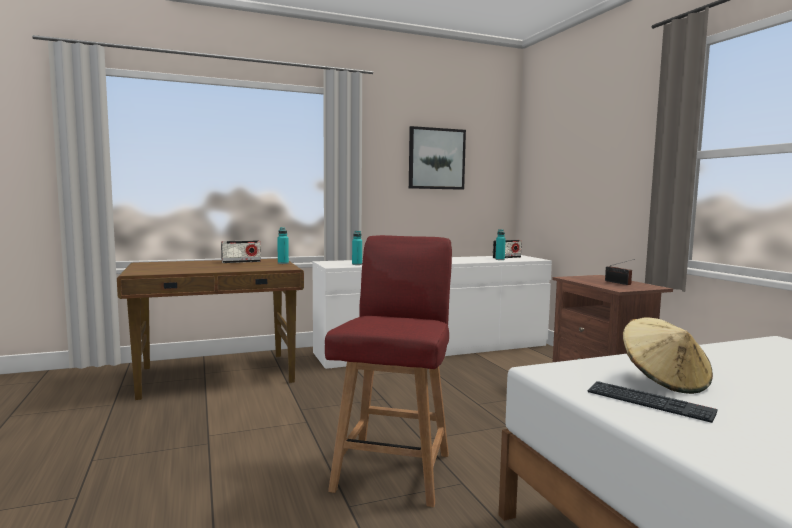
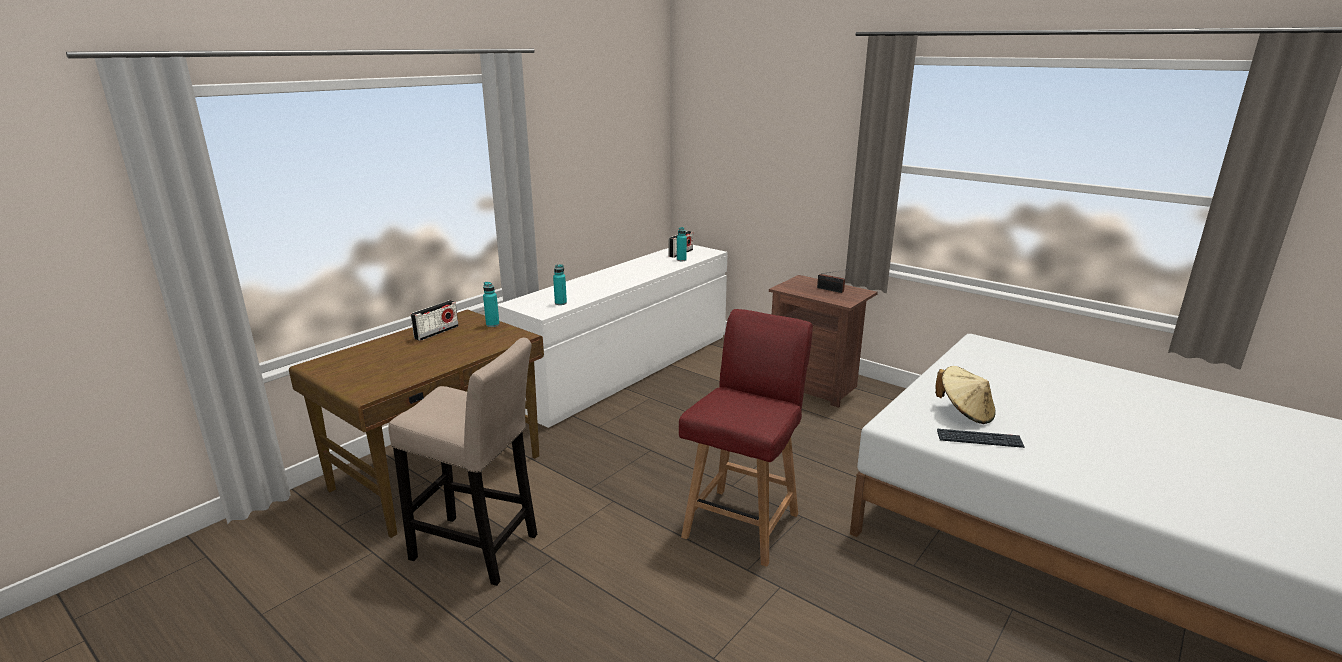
camera: 30 degrees left, 15 degrees up
red chair [325,235,452,507] -> red chair turned 45 degrees clockwise [679,309,813,567]
picture [409,126,466,190] -> none
none -> beige stool [389,337,537,586]

